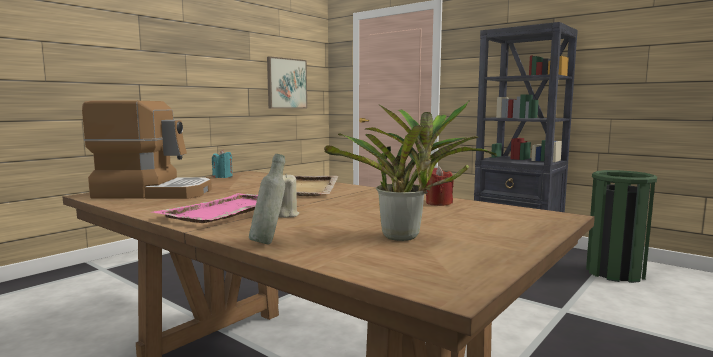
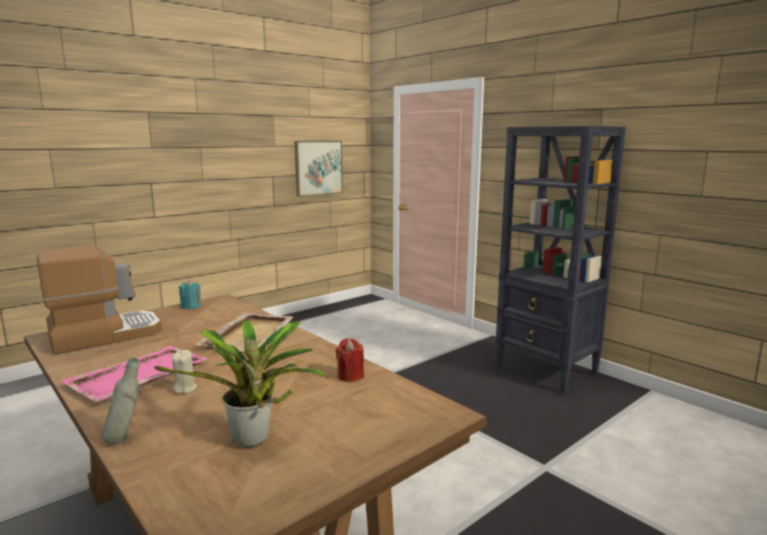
camera: 10 degrees right, 5 degrees up
coffee machine [82,101,212,199] -> coffee machine turned 45 degrees counterclockwise [37,246,162,355]
green trash can [586,170,657,283] -> none

